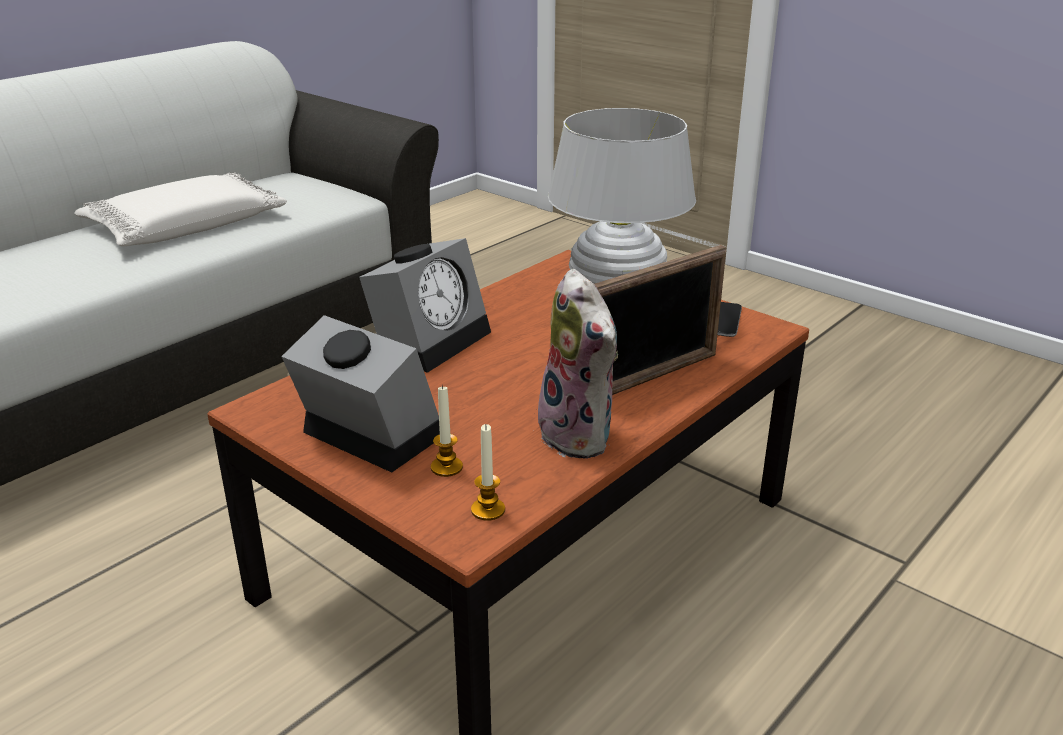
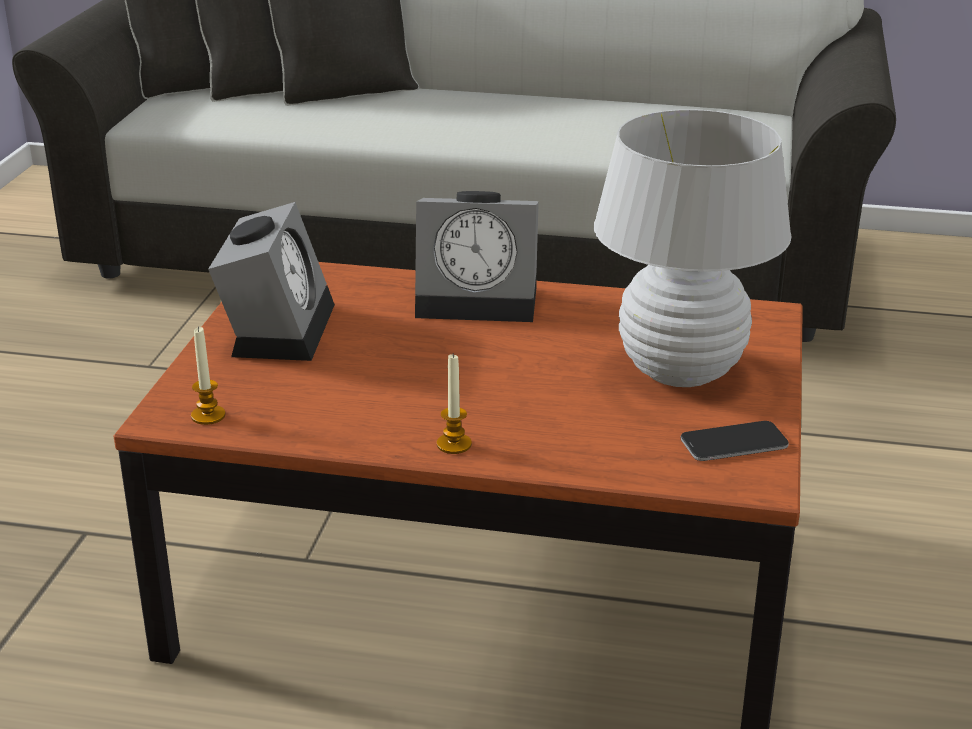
camera: 60 degrees right, 0 degrees up
white pillow [74,172,287,246] -> none
candle [431,385,463,477] -> candle moved to [437,354,472,454]
plush toy [533,269,618,459] -> none
picture frame [594,245,727,395] -> none

